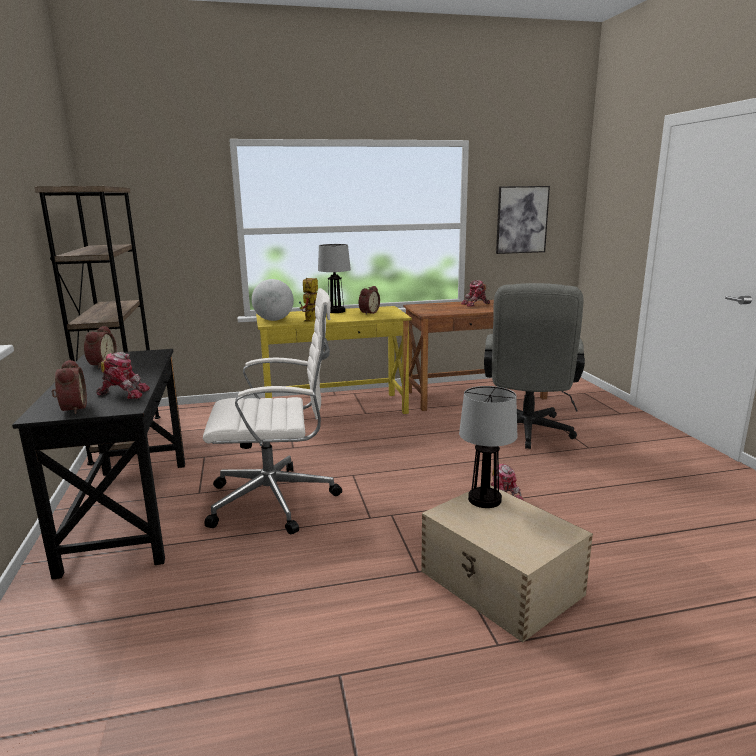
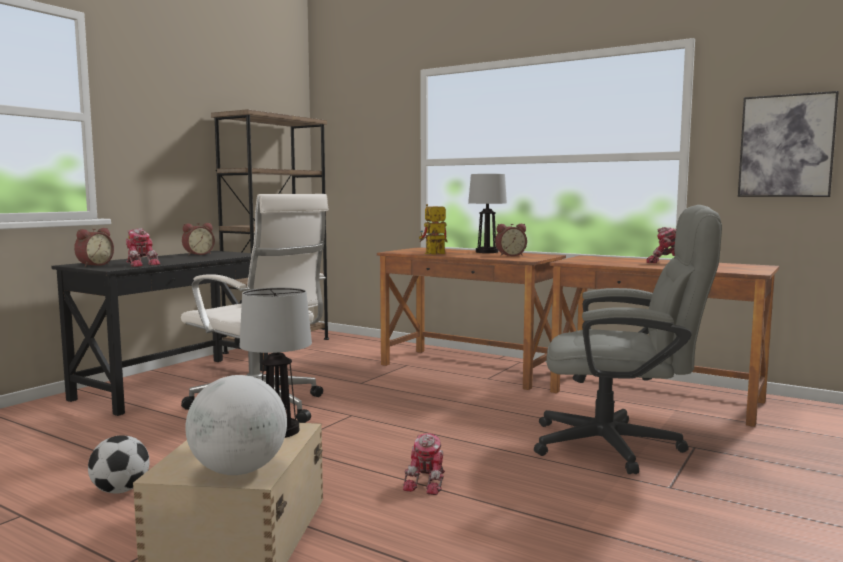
camera: 45 degrees right, 10 degrees down
globe [252,279,294,321] -> globe moved to [185,375,287,475]
yellow desk [256,306,412,414] -> brown desk [377,247,566,390]
grey office chair [484,283,585,449] -> grey office chair turned 135 degrees counterclockwise [534,205,722,474]
none -> football [88,435,150,494]

